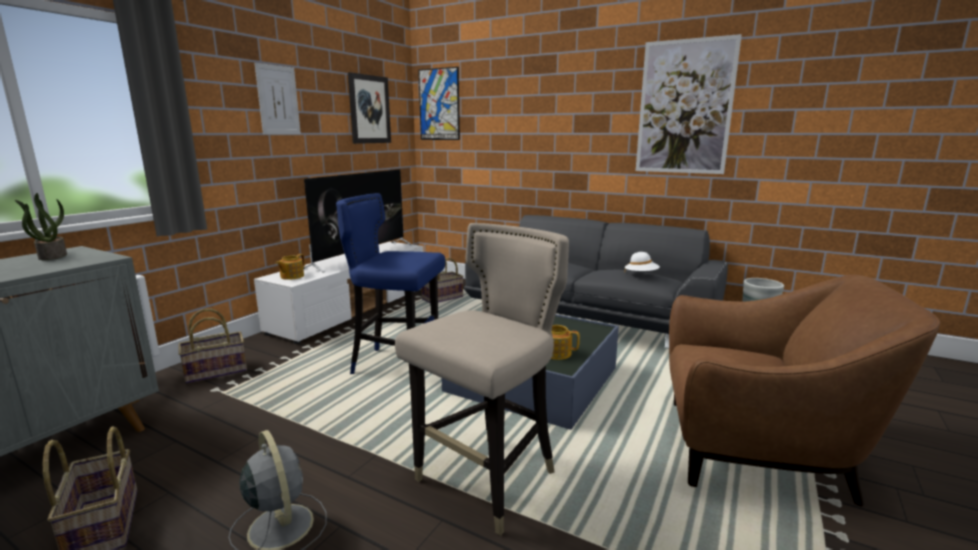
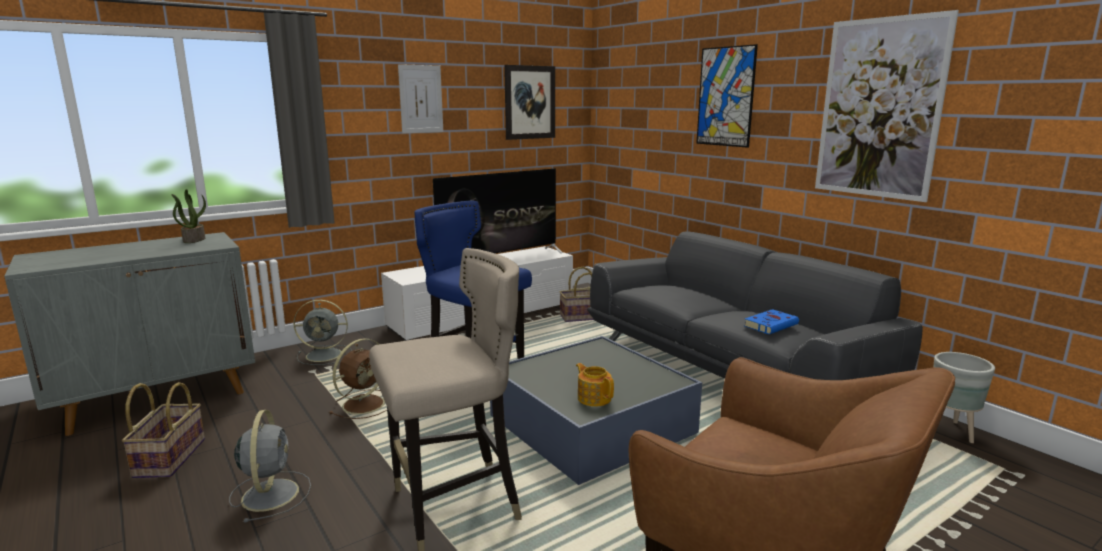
camera: 25 degrees right, 0 degrees up
basket [178,309,247,384] -> grey fan [293,300,352,365]
teapot [276,254,305,280] -> none
picture [418,67,460,140] -> picture moved to [696,44,758,148]
white hat [624,252,660,273] -> blue book [744,309,799,335]
none -> brown fan [329,338,387,419]

